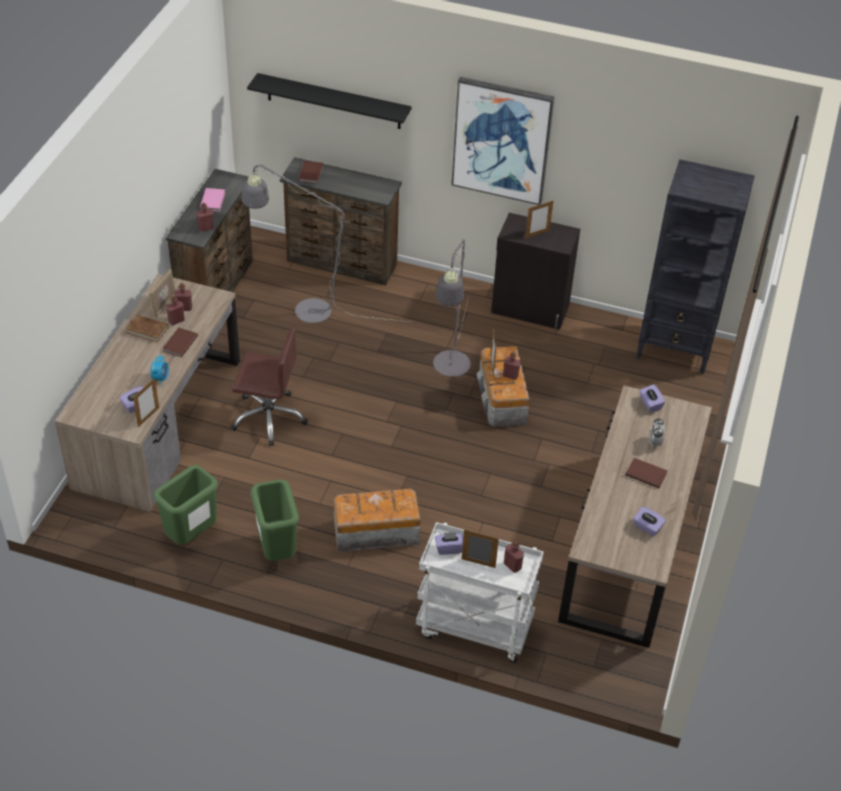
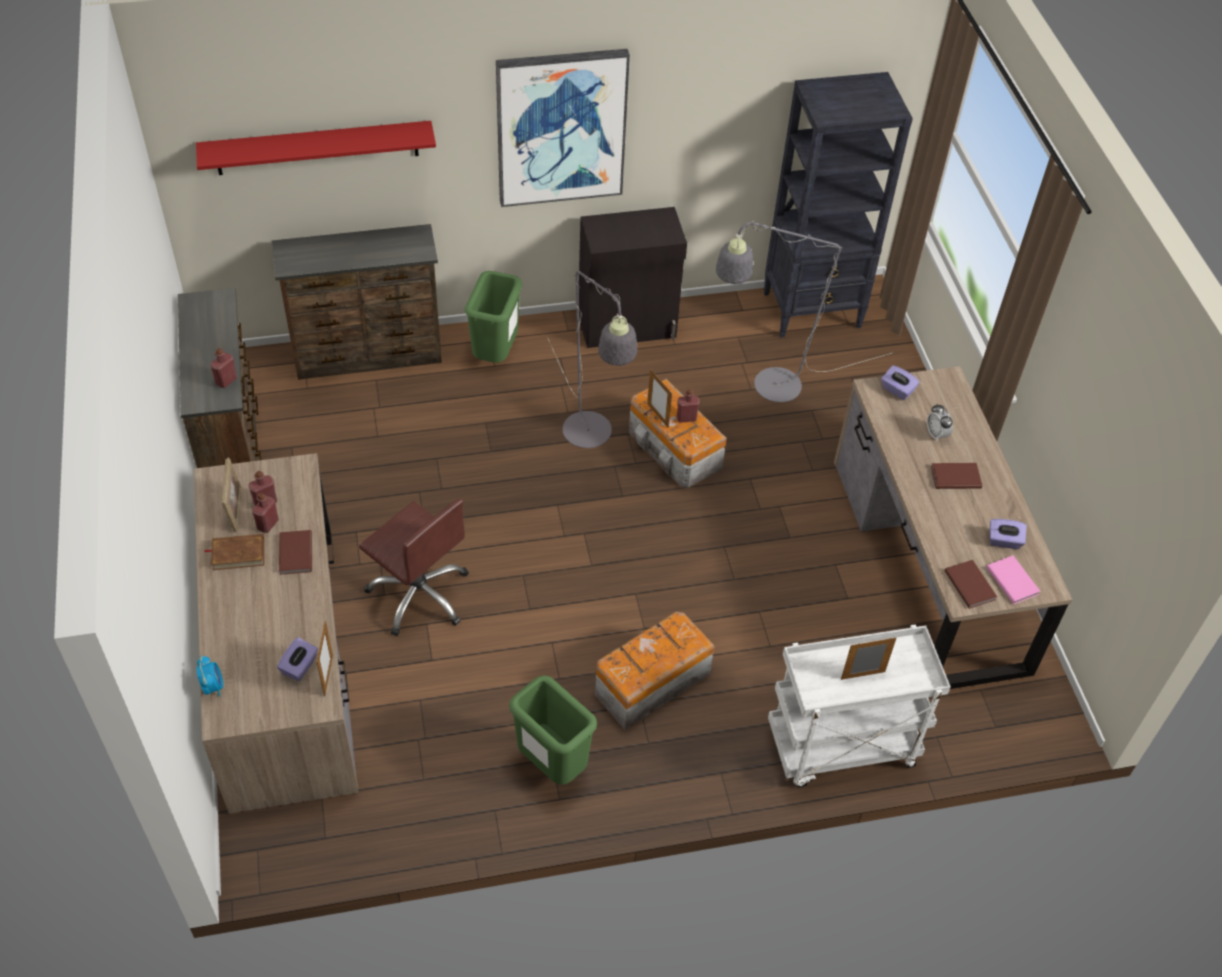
camera: 30 degrees left, 5 degrees up
alarm clock [150,355,169,385] -> alarm clock moved to [197,655,223,697]
green trash can [153,465,218,545] -> green trash can moved to [464,271,522,363]
pink book [200,188,225,211] -> pink book moved to [986,555,1040,604]
brown office chair [231,326,308,446] -> brown office chair turned 60 degrees clockwise [359,498,468,636]
grey floor lamp [242,164,409,323] -> grey floor lamp moved to [716,221,892,402]
black shelf [247,73,412,129] -> red shelf [196,121,436,175]
brown book [298,161,323,184] -> brown book moved to [944,560,997,609]
purple tissue box [435,532,463,555] -> none
red bottle [504,541,524,573] -> none
picture frame [525,201,553,238] -> none

